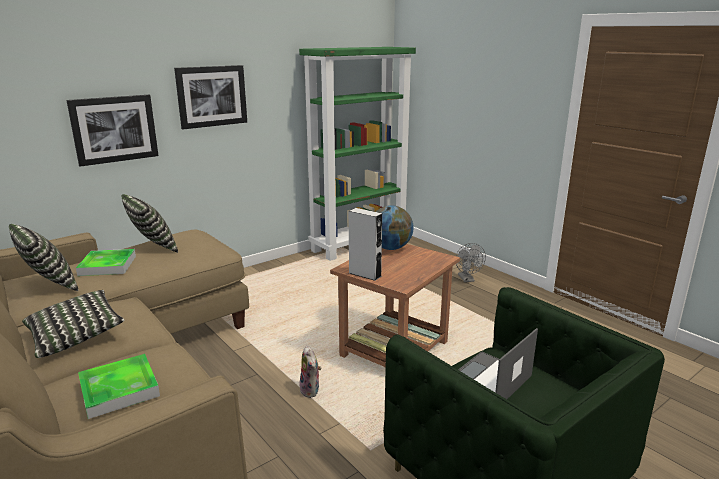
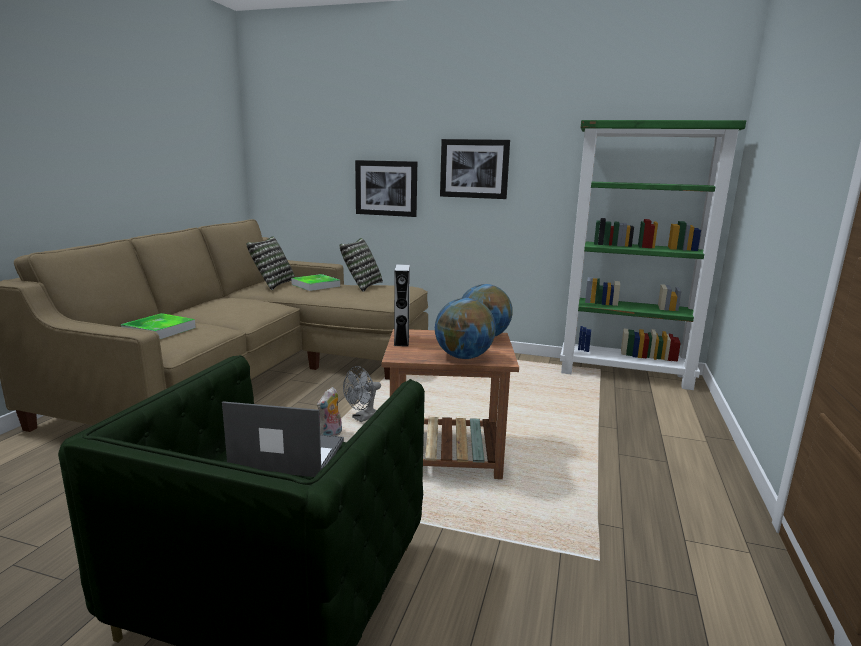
camera: 55 degrees right, 5 degrees down
pillow [22,290,124,358] -> none
grey fan [456,243,486,282] -> grey fan moved to [343,366,381,422]
none -> globe [435,298,496,359]

